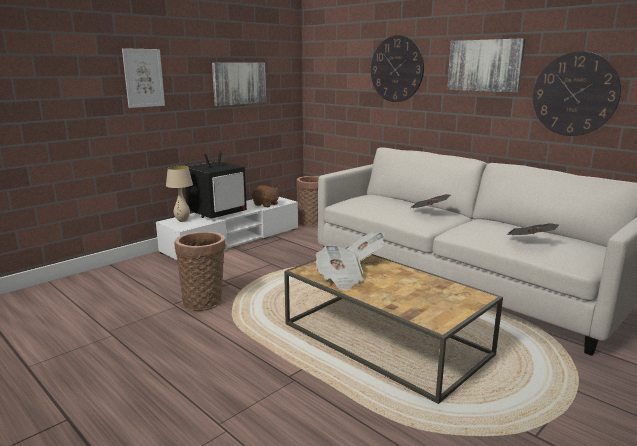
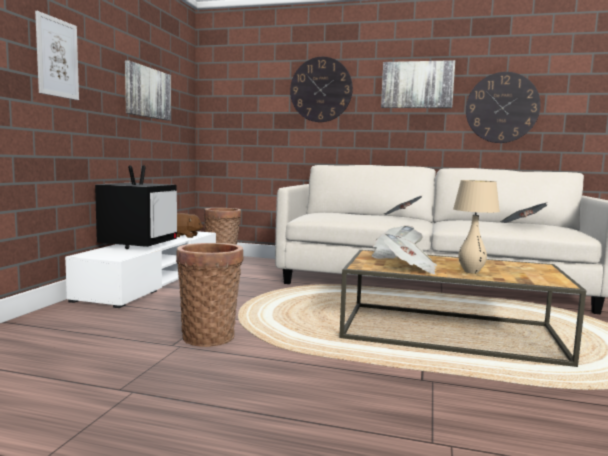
camera: 30 degrees left, 10 degrees down
beige table lamp [166,166,193,222] -> beige table lamp moved to [453,180,500,274]

